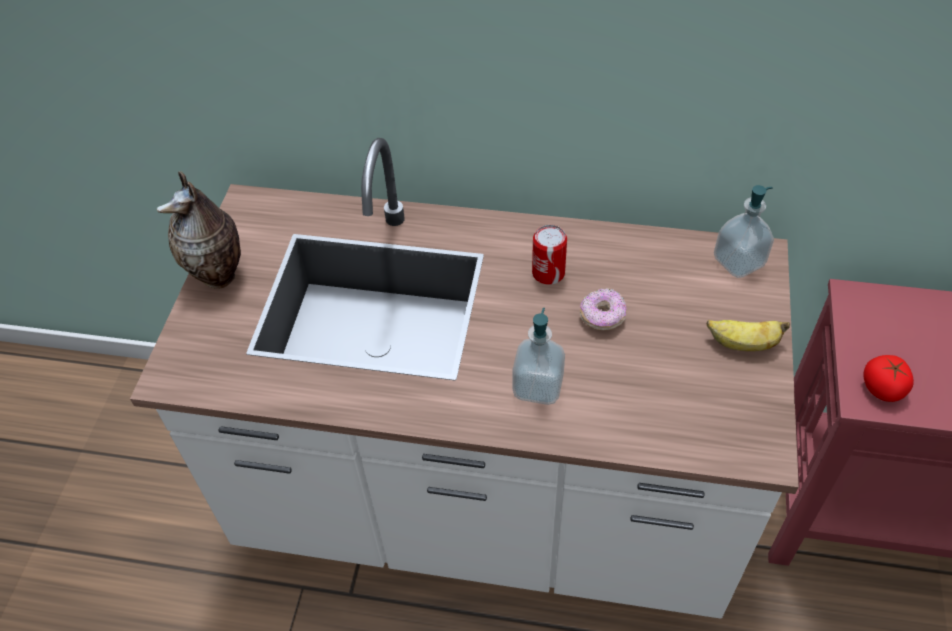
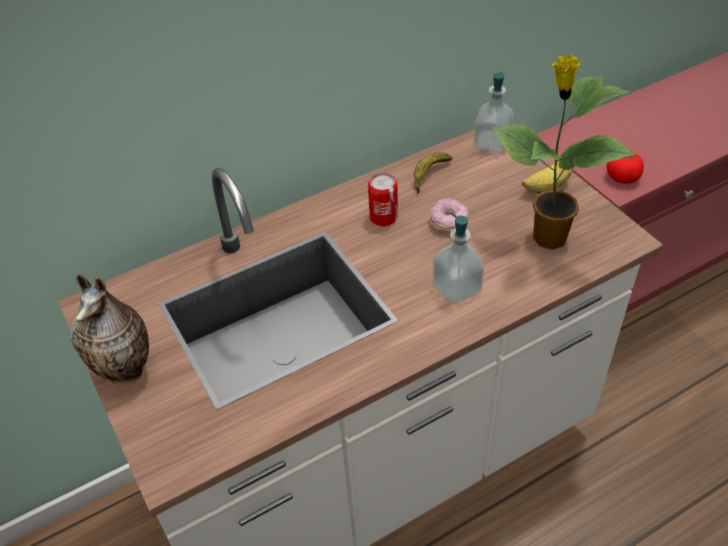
camera: 40 degrees left, 5 degrees down
none -> banana [414,152,453,193]
none -> potted plant [492,55,635,250]

